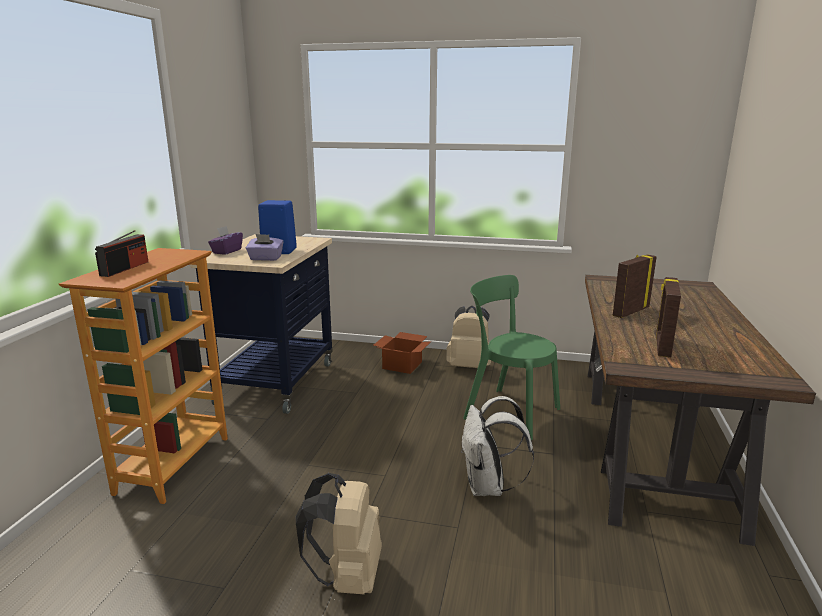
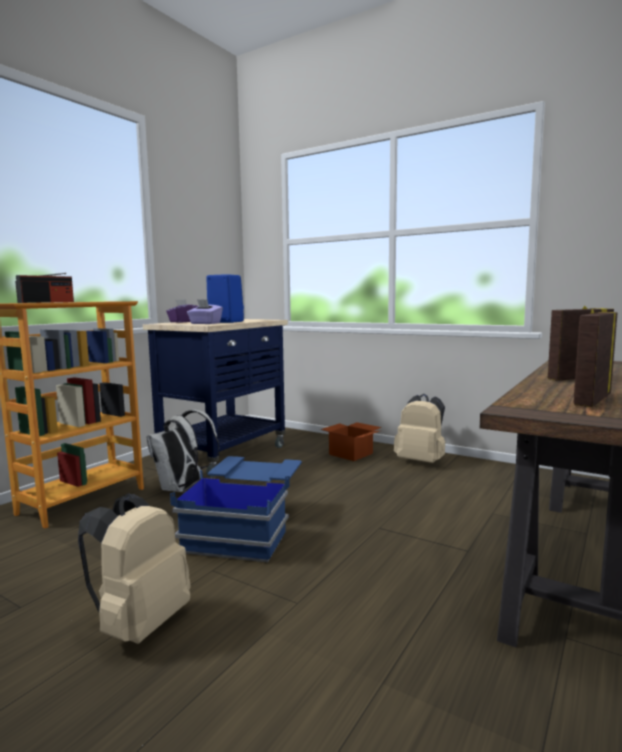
camera: 20 degrees right, 10 degrees down
white backpack [461,396,534,496] -> white backpack moved to [146,410,219,492]
green chair [463,275,560,440] -> none
none -> blue storage box [170,456,302,562]

